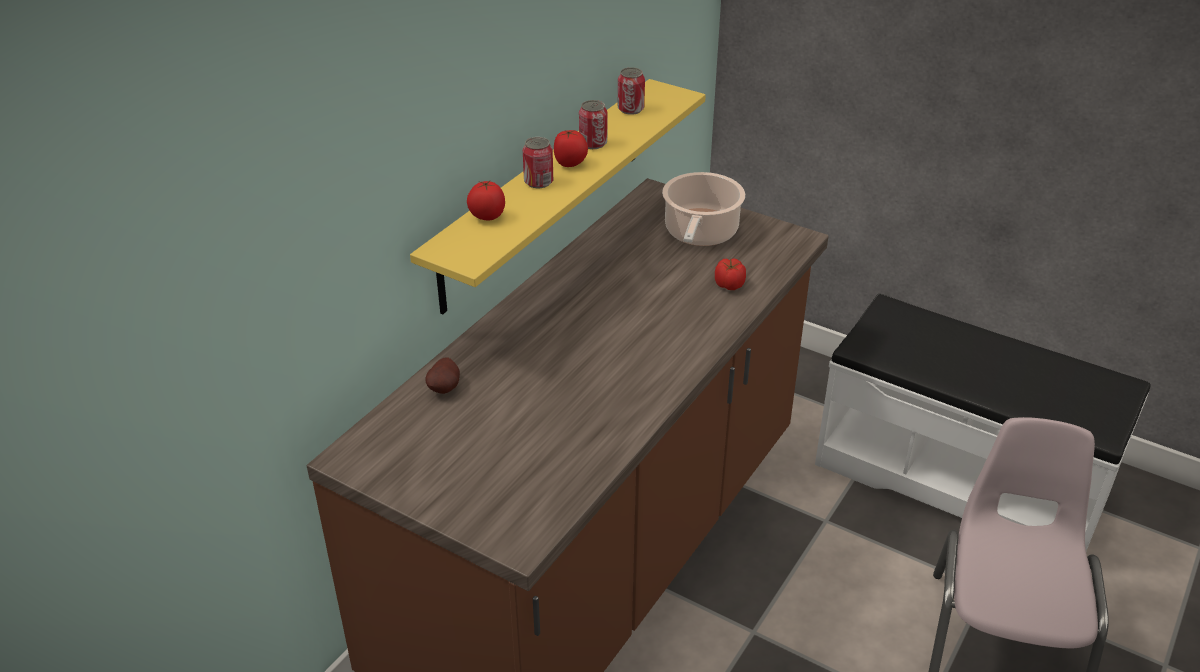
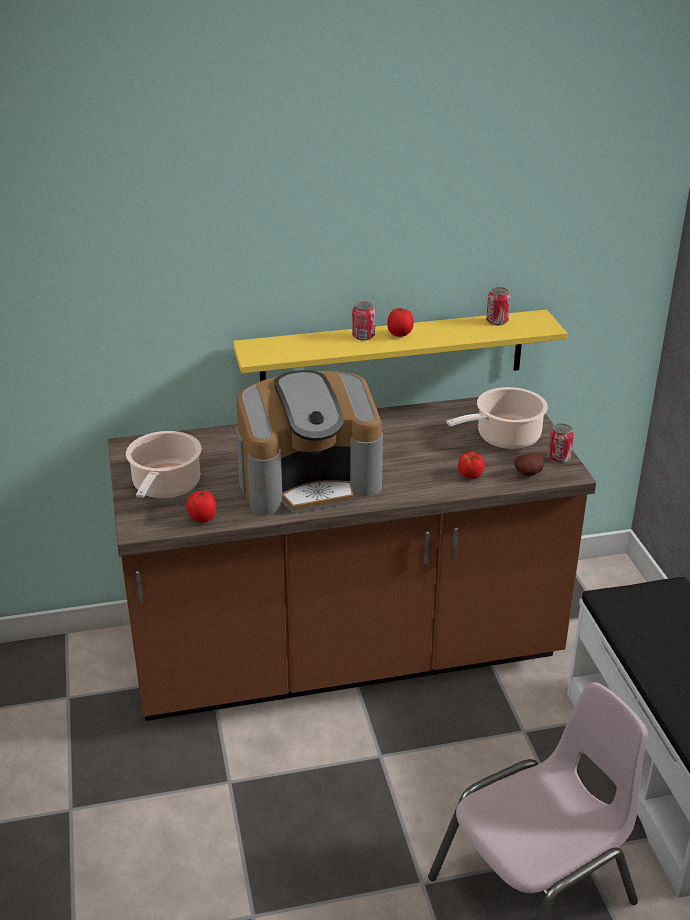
camera: 45 degrees right, 5 degrees down
potato [425,357,460,394] -> potato moved to [514,453,544,476]
tomato [467,180,505,221] -> tomato moved to [186,490,216,523]
can [579,100,607,149] -> can moved to [548,423,574,463]
none -> cooking pot [126,431,202,499]
none -> coffee machine [236,370,383,515]

